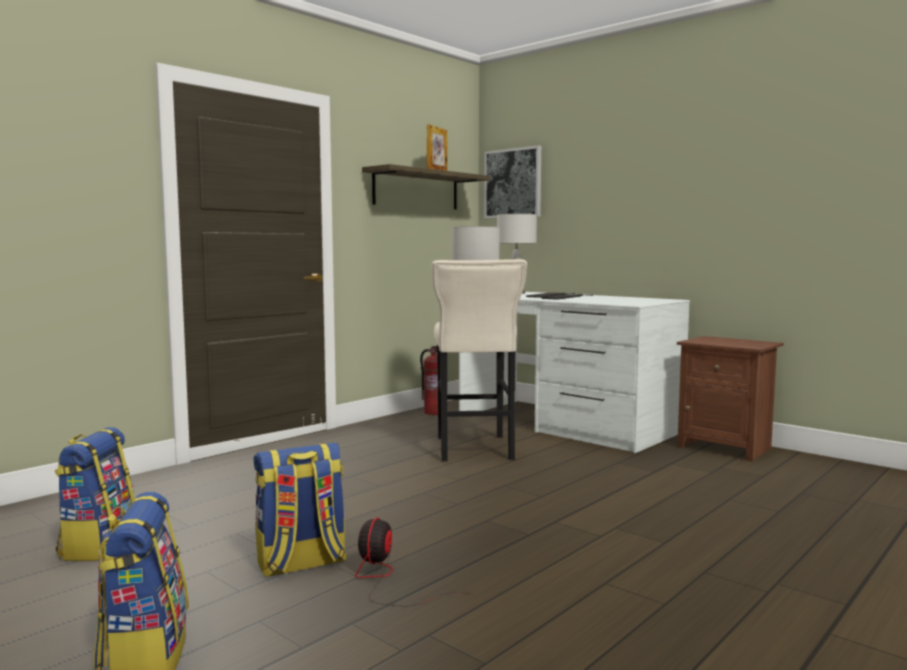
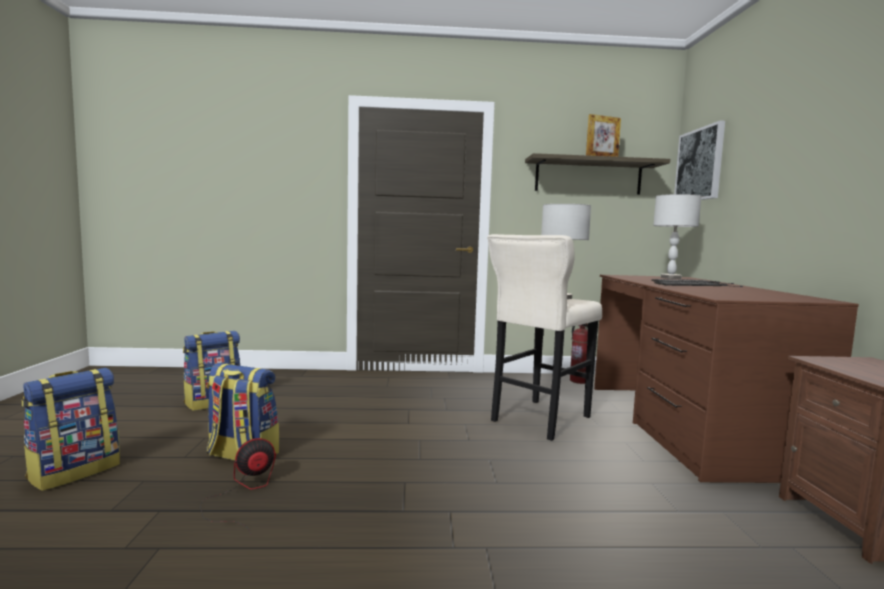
camera: 45 degrees right, 0 degrees up
white desk [459,292,690,453] -> brown desk [594,275,859,483]

